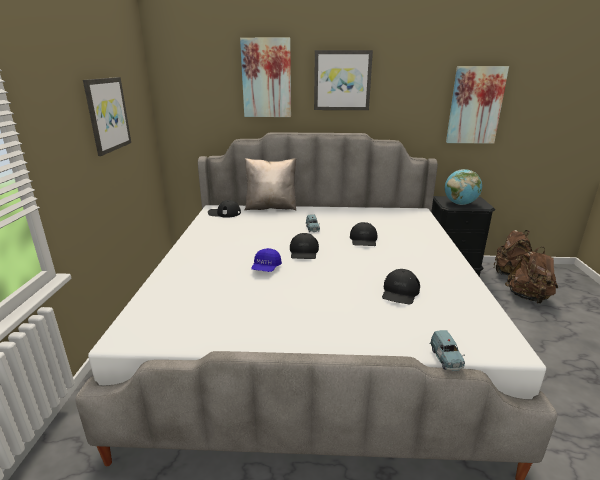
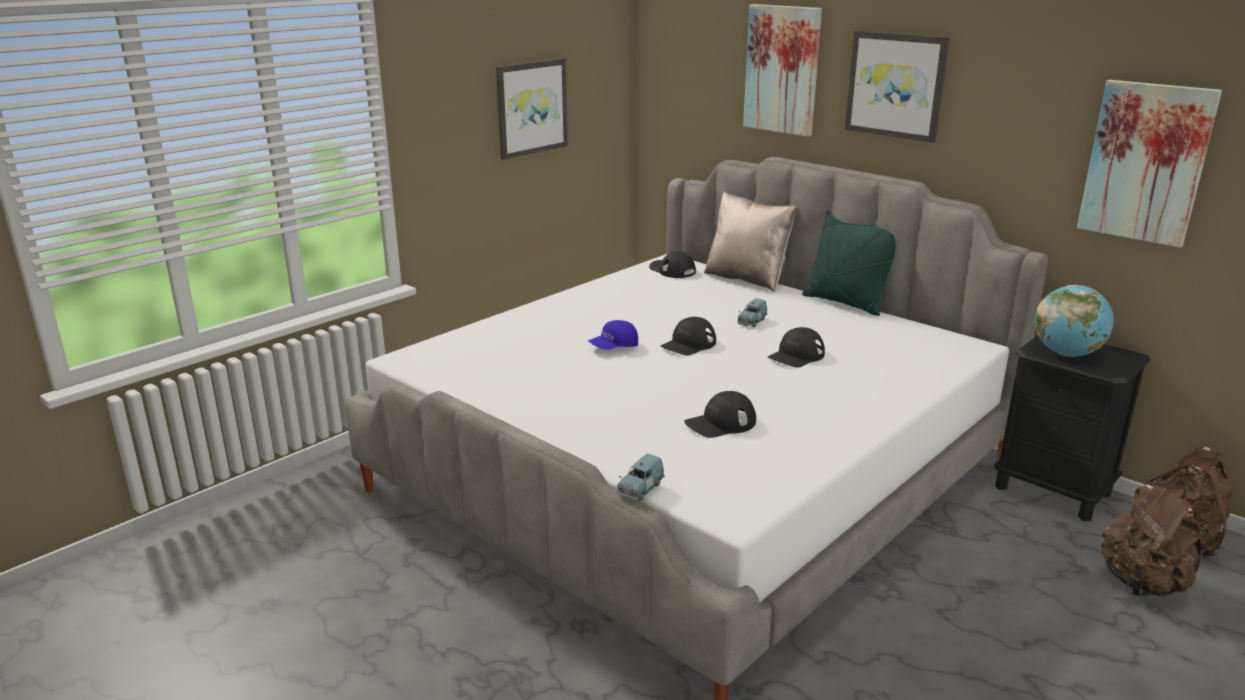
camera: 40 degrees right, 0 degrees up
none -> green pillow [802,211,896,316]

